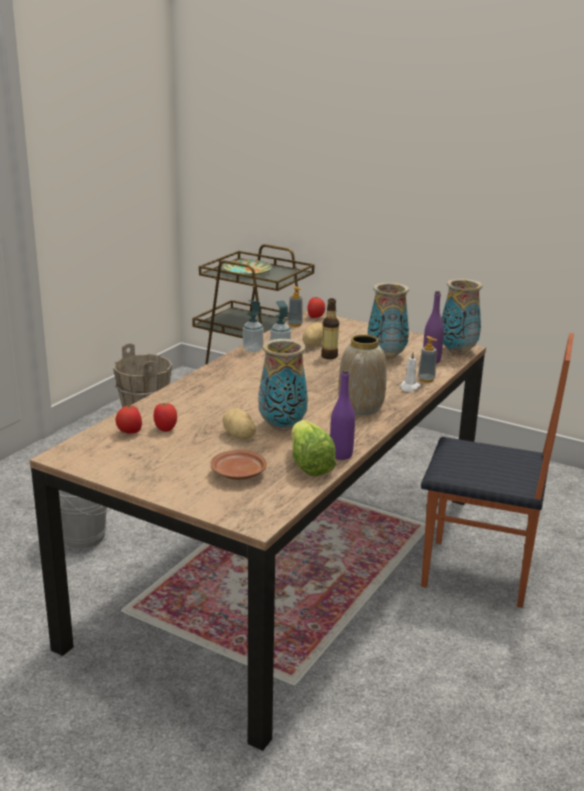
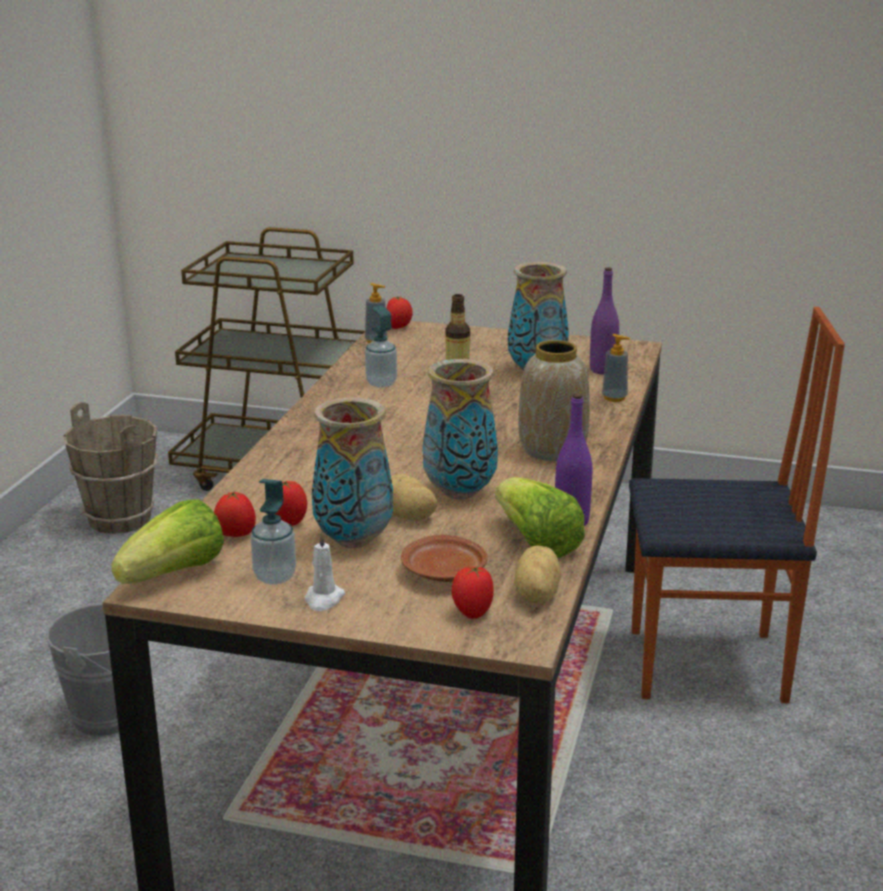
camera: 15 degrees left, 0 degrees up
plate [222,260,272,276] -> none
soap dispenser [243,300,264,352] -> soap dispenser moved to [251,479,296,585]
potato [303,323,323,346] -> potato moved to [514,546,561,603]
white candle [400,352,421,392] -> white candle moved to [305,531,345,611]
vase [441,279,483,354] -> vase moved to [312,397,393,548]
none -> lettuce [111,499,224,584]
none -> tomato [452,565,494,619]

